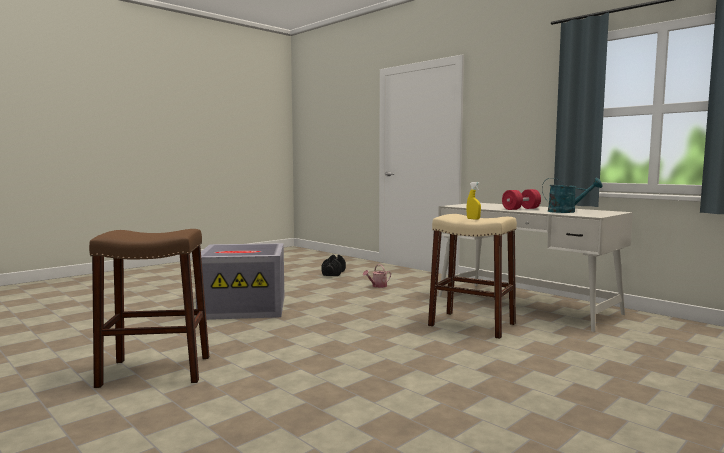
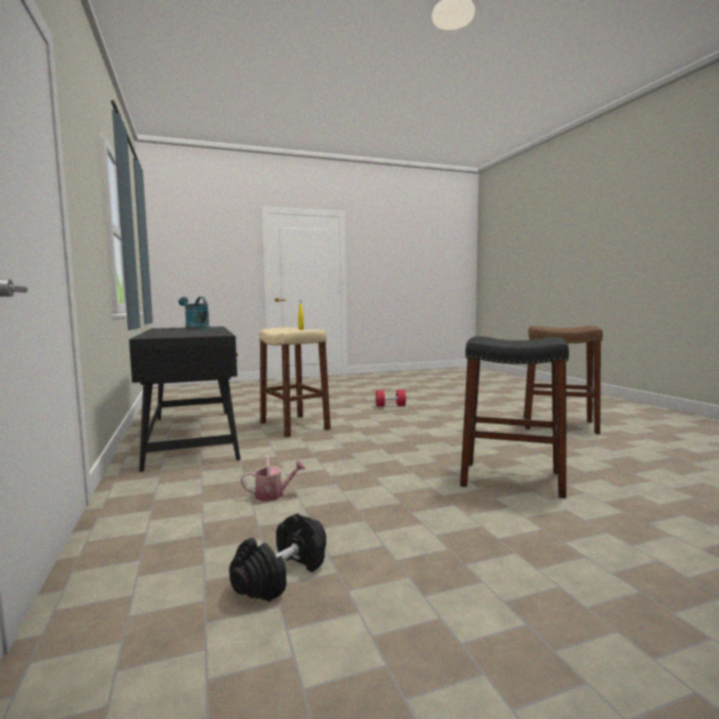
camera: 155 degrees left, 0 degrees up
grey storage box [195,243,285,320] -> black stool [460,336,569,498]
white desk [438,203,633,332] -> black desk [129,326,241,472]
red dumbbell [502,189,541,210] -> red dumbbell moved to [375,390,406,407]

